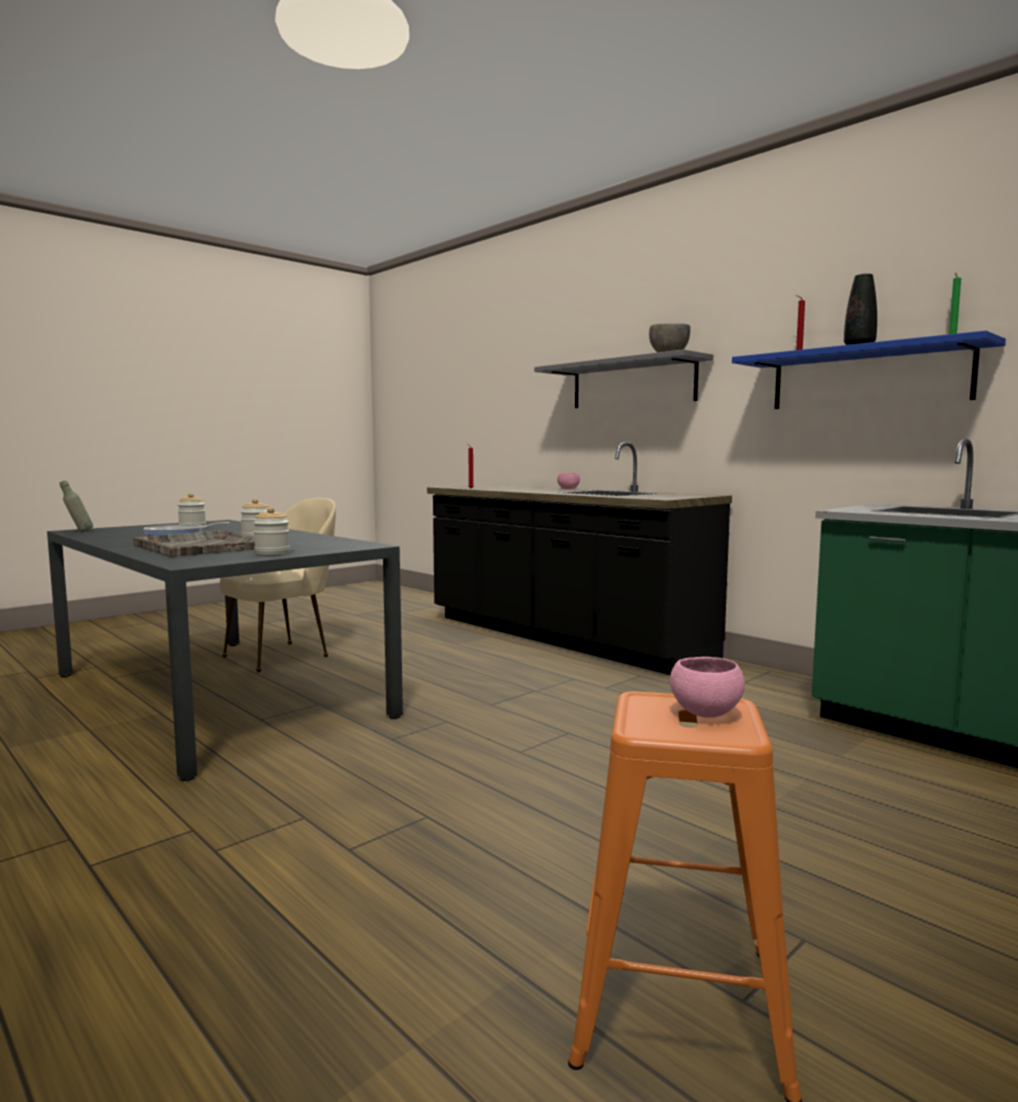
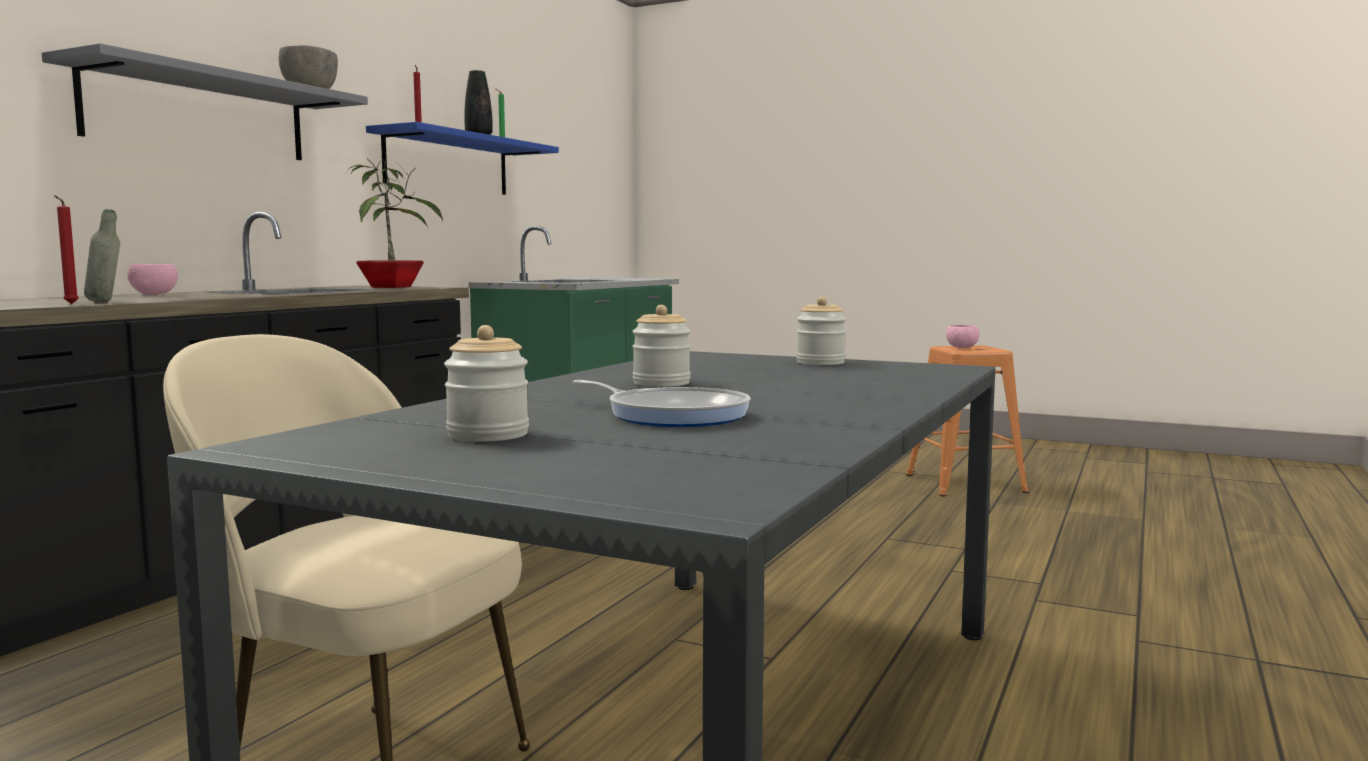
camera: 110 degrees left, 0 degrees up
grey bottle [60,480,93,532] -> grey bottle moved to [84,209,120,302]
grey tray [133,530,255,557] -> none
none -> potted plant [348,159,443,288]

